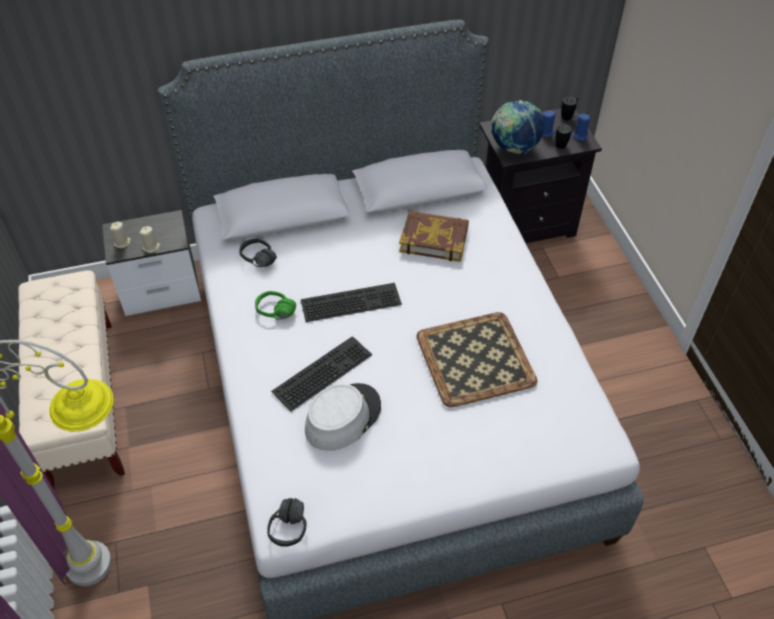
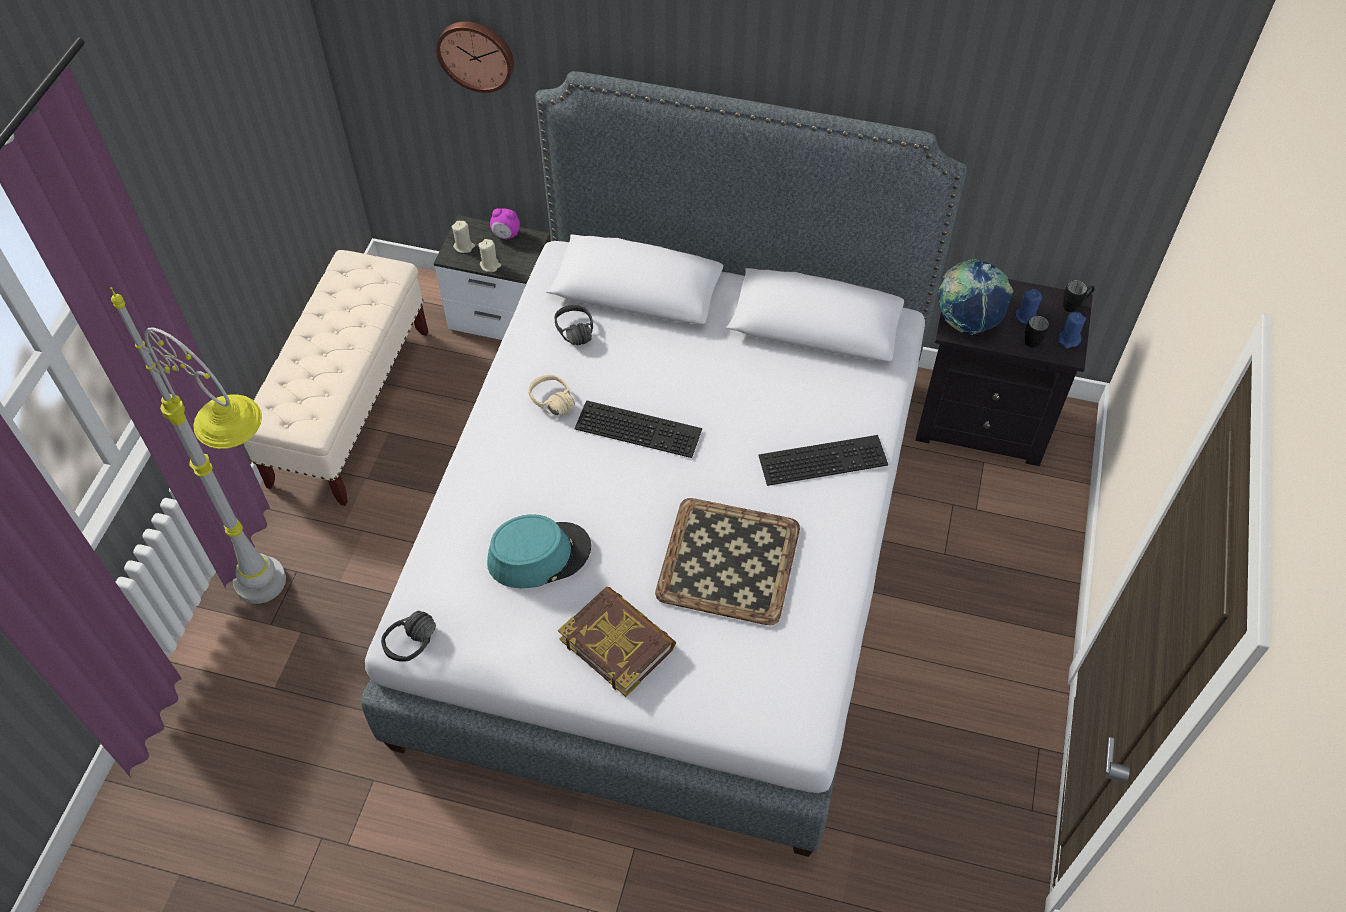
camera: 30 degrees right, 5 degrees up
green headphones [255,291,296,320] -> beige headphones [528,375,575,416]
keyboard [271,336,372,412] -> keyboard moved to [758,435,888,486]
grey hat [305,383,381,451] -> turquoise hat [487,514,591,588]
book [399,211,469,262] -> book moved to [558,586,676,697]
none -> wall clock [436,21,514,93]
none -> alarm clock [490,208,520,239]

